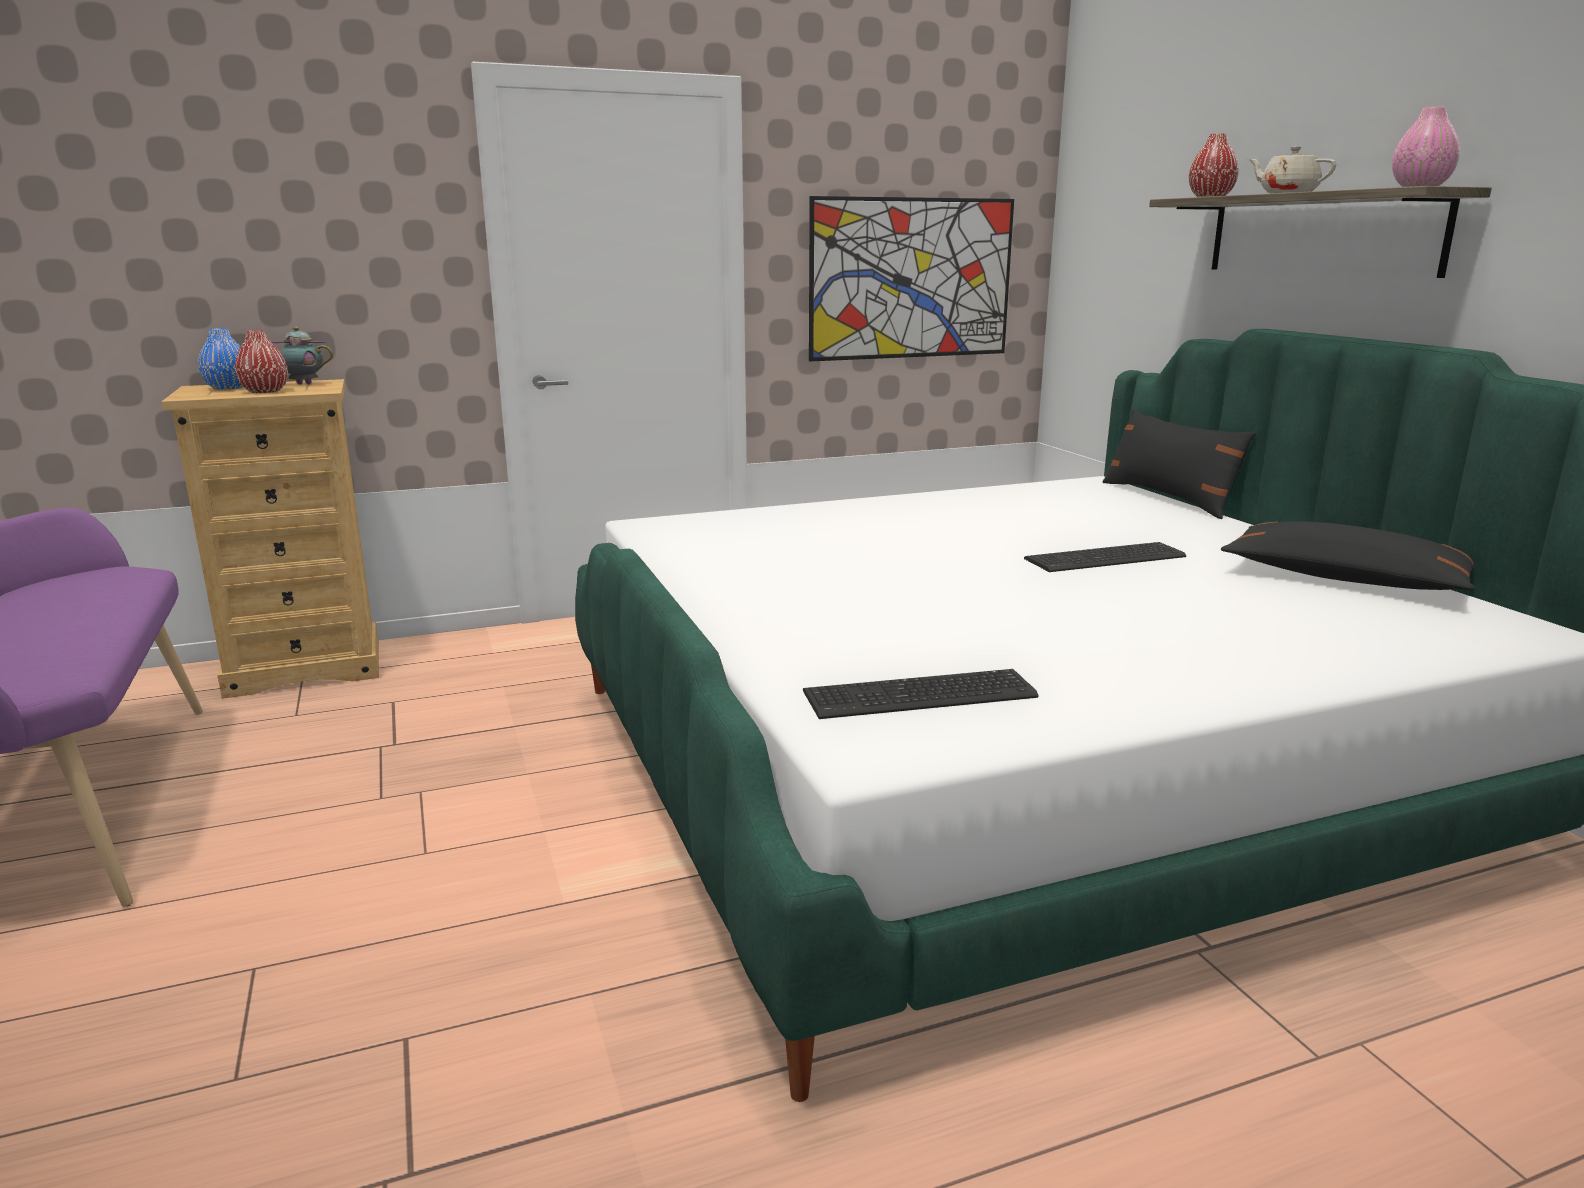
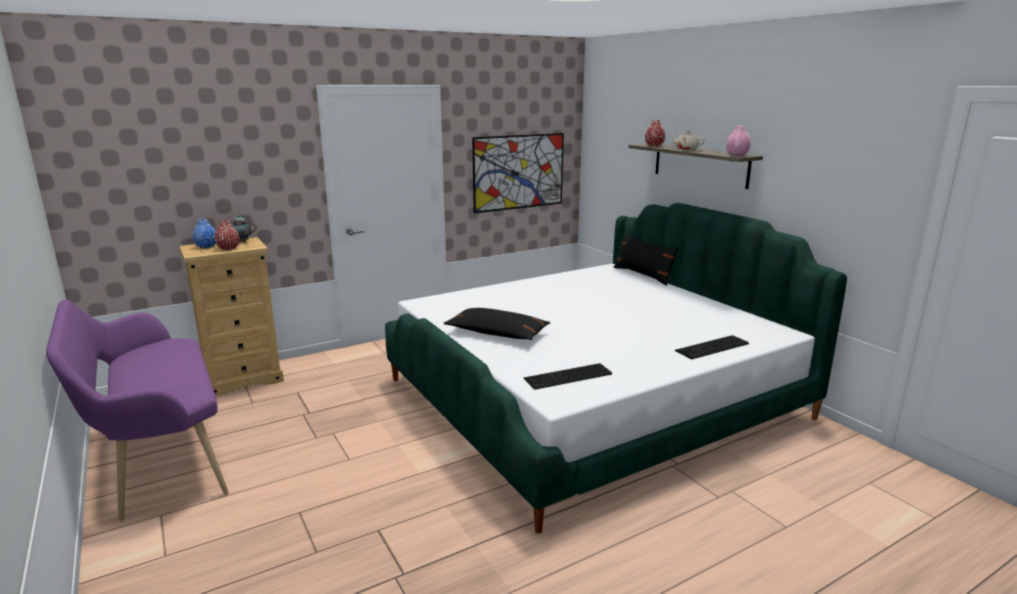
camera: 10 degrees left, 0 degrees up
keyboard [1024,542,1186,572] -> keyboard moved to [675,335,749,359]
black pillow [1221,521,1475,590] -> black pillow moved to [444,308,551,340]

